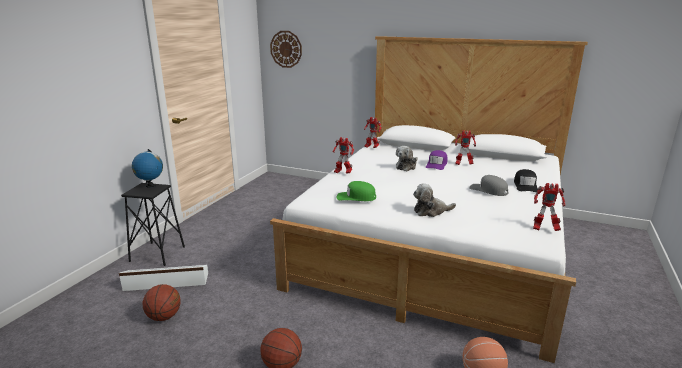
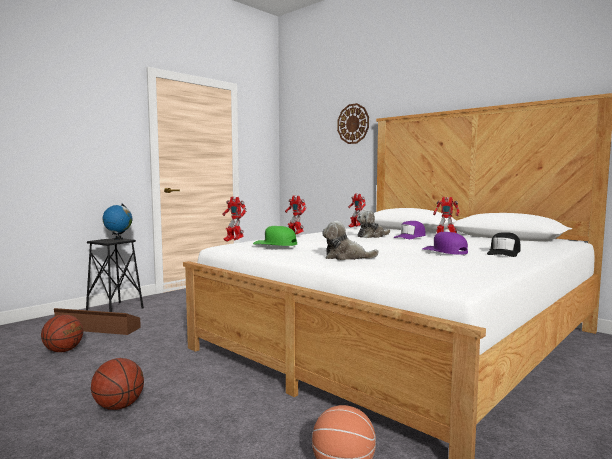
camera: 20 degrees right, 15 degrees down
white storage box [119,265,208,291] -> brown storage box [54,308,141,335]
wall clock [270,31,302,68] -> wall clock moved to [337,103,369,144]
grey cap [469,175,508,196] -> purple cap [423,232,468,255]
toy robot [533,183,565,231] -> toy robot moved to [222,197,247,242]

